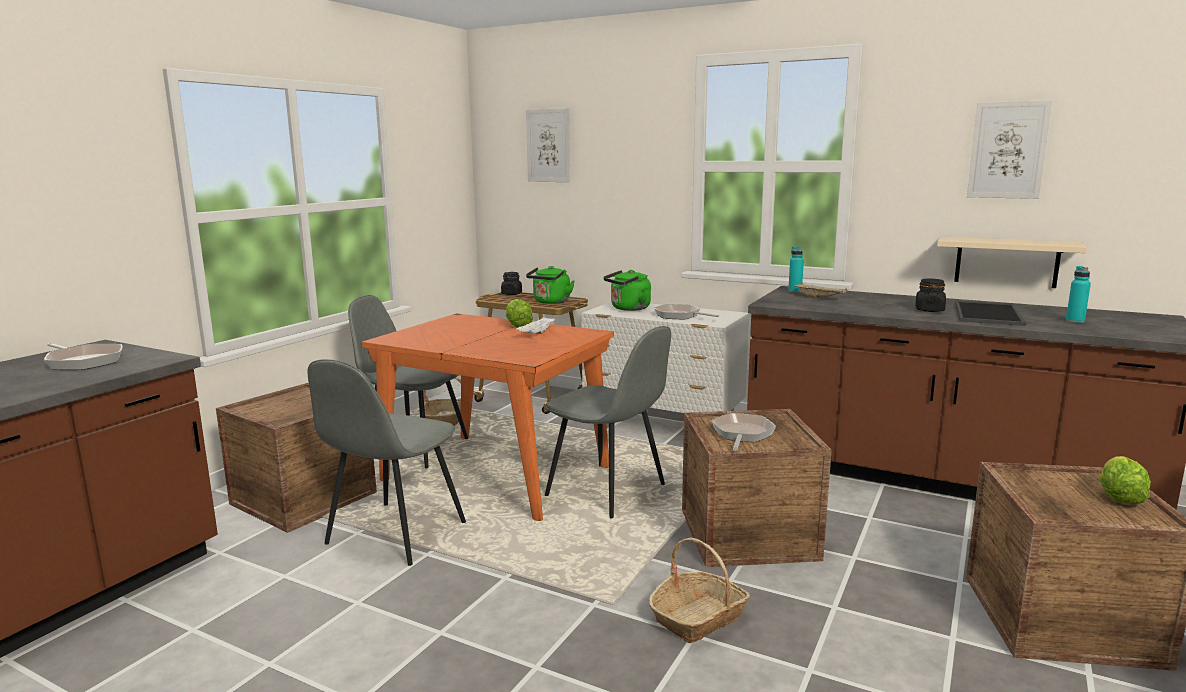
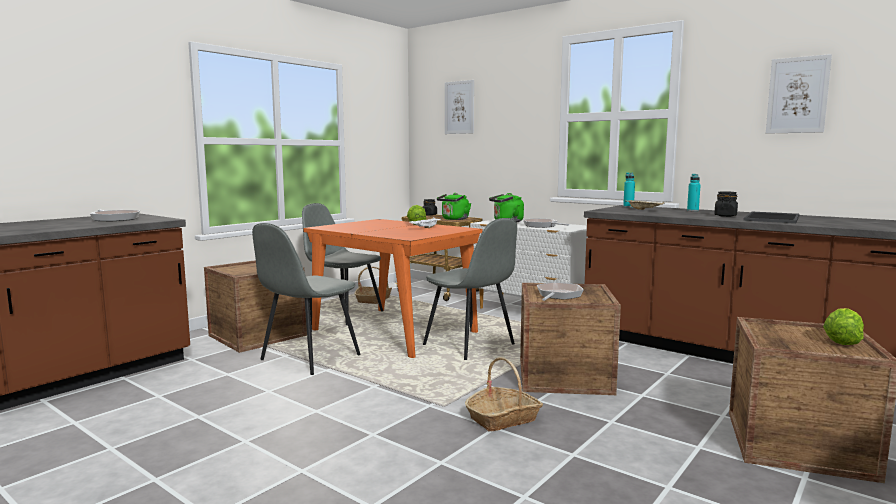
camera: 10 degrees right, 5 degrees down
beige shelf [937,237,1087,288] -> none
turquoise bottle [1066,266,1091,323] -> turquoise bottle moved to [687,174,701,211]

